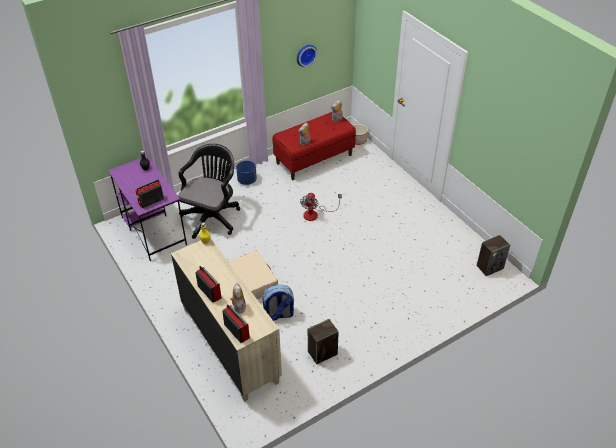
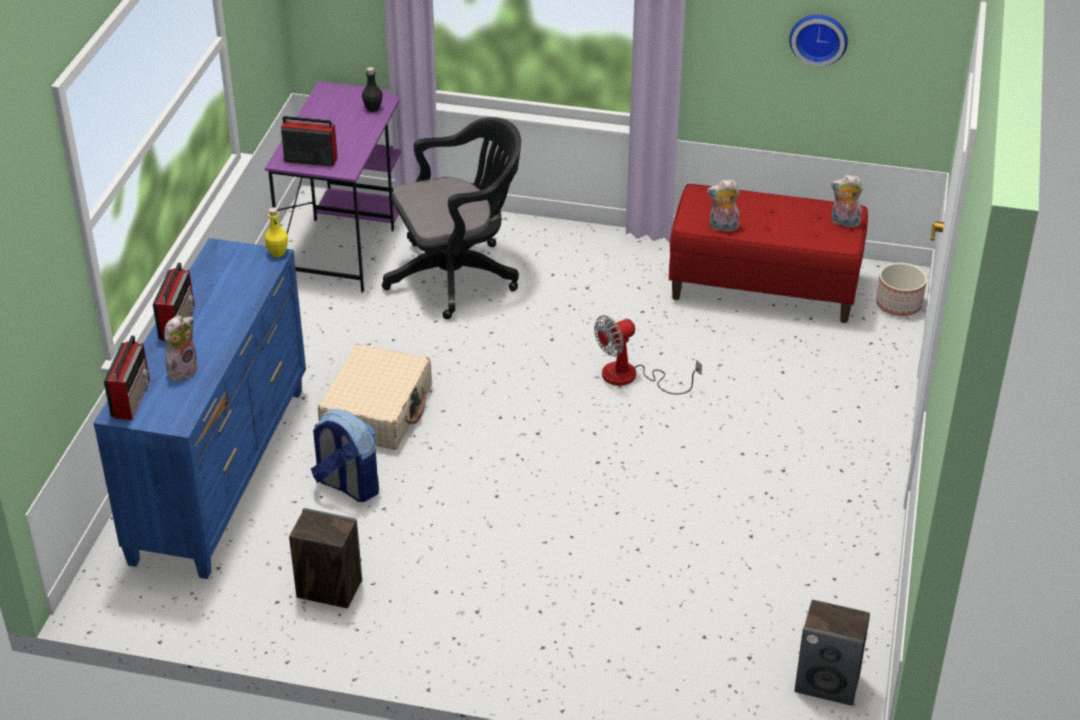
camera: 45 degrees right, 5 degrees down
beige dresser [171,238,282,402] -> blue dresser [93,238,306,579]
blue planter [236,161,257,185] -> none

